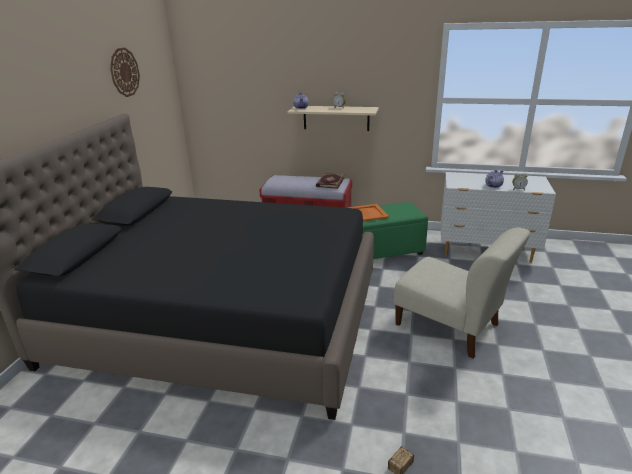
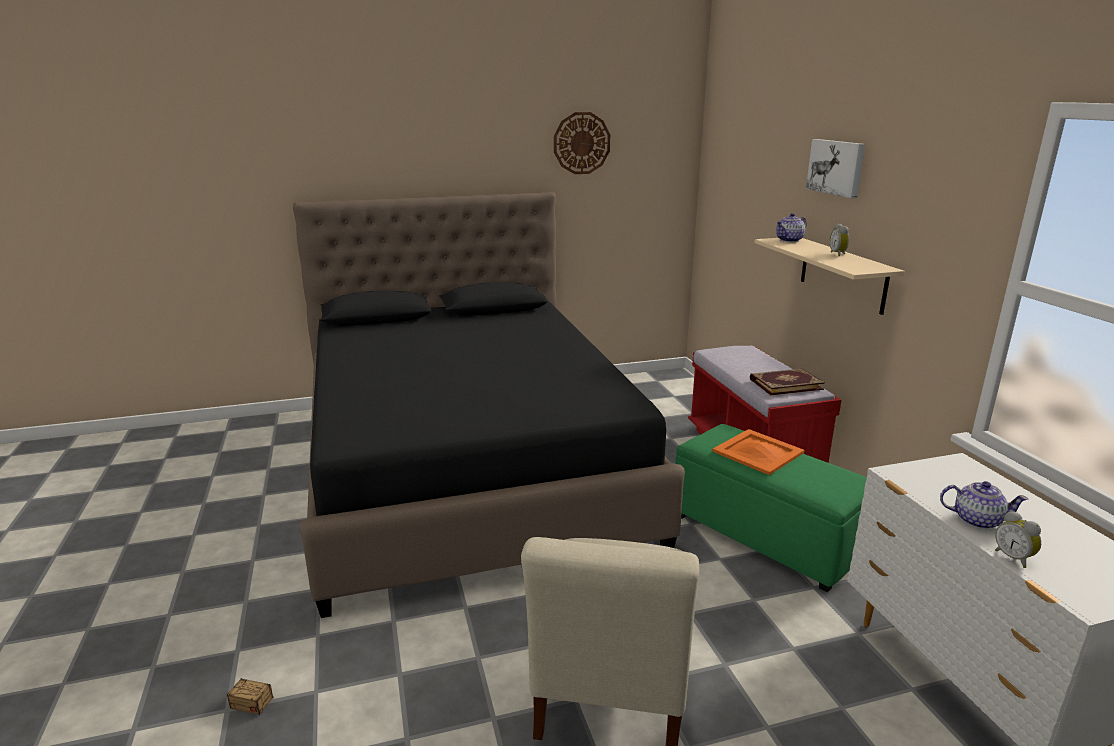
camera: 60 degrees right, 5 degrees down
none -> picture [806,139,865,198]

